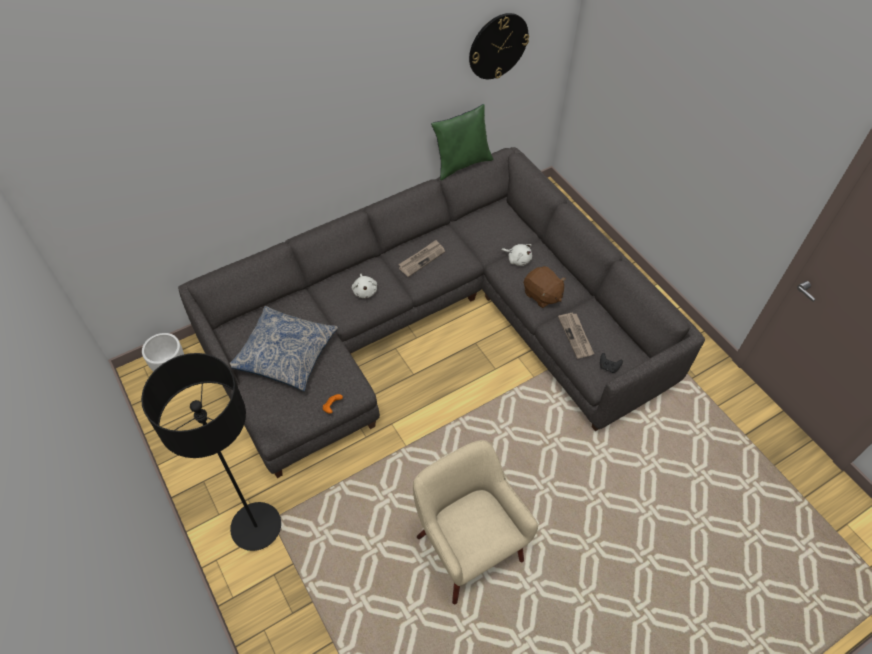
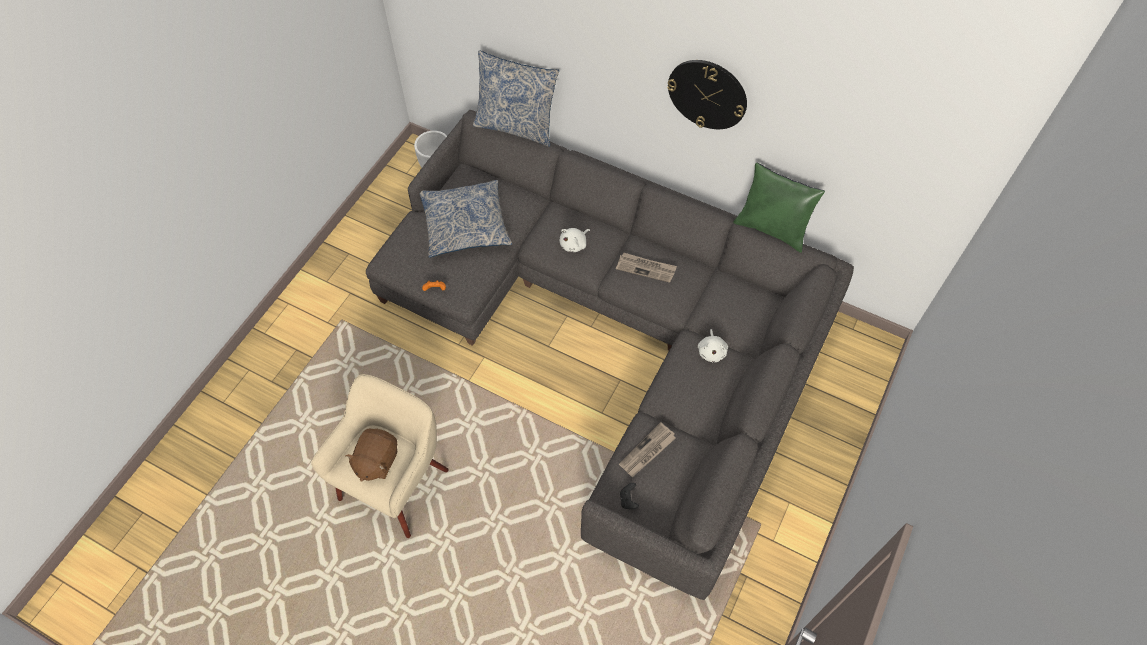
camera: 60 degrees right, 5 degrees up
black floor lamp [141,353,281,551] -> none
wall clock [469,13,529,79] -> wall clock moved to [667,60,747,129]
brown plush toy [524,266,566,308] -> brown plush toy moved to [345,429,397,482]
none -> pillow [473,50,559,147]

